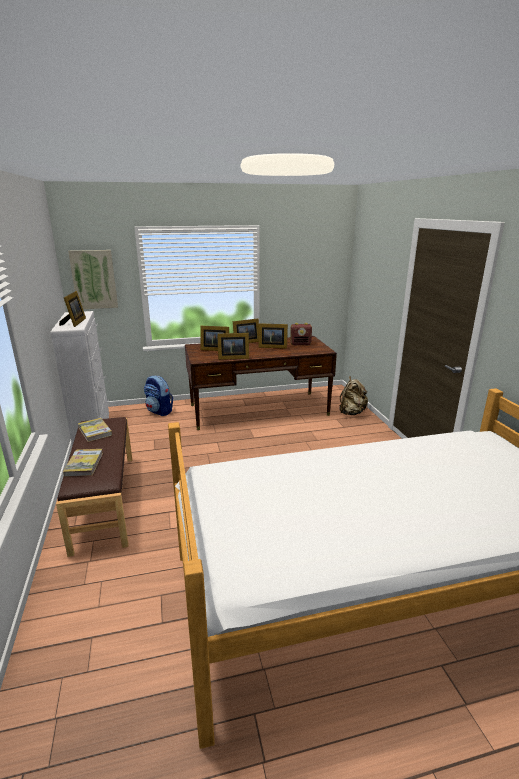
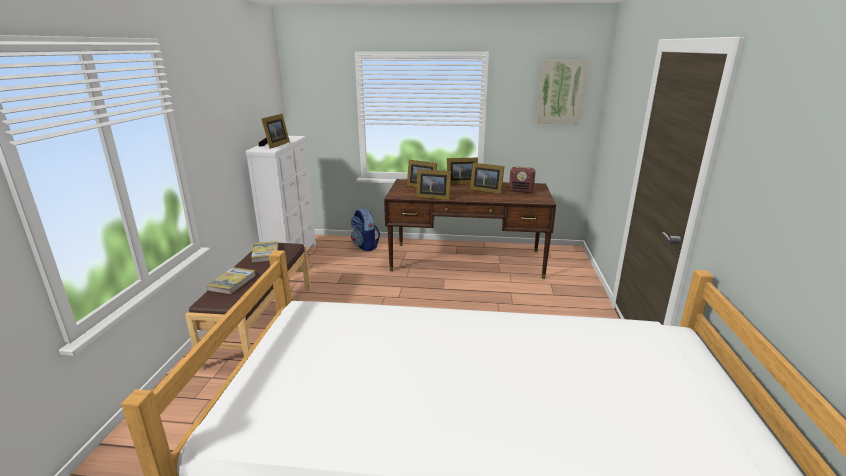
camera: 20 degrees right, 0 degrees up
picture [68,250,118,309] -> picture moved to [537,60,587,124]
beige backpack [339,376,368,415] -> none

